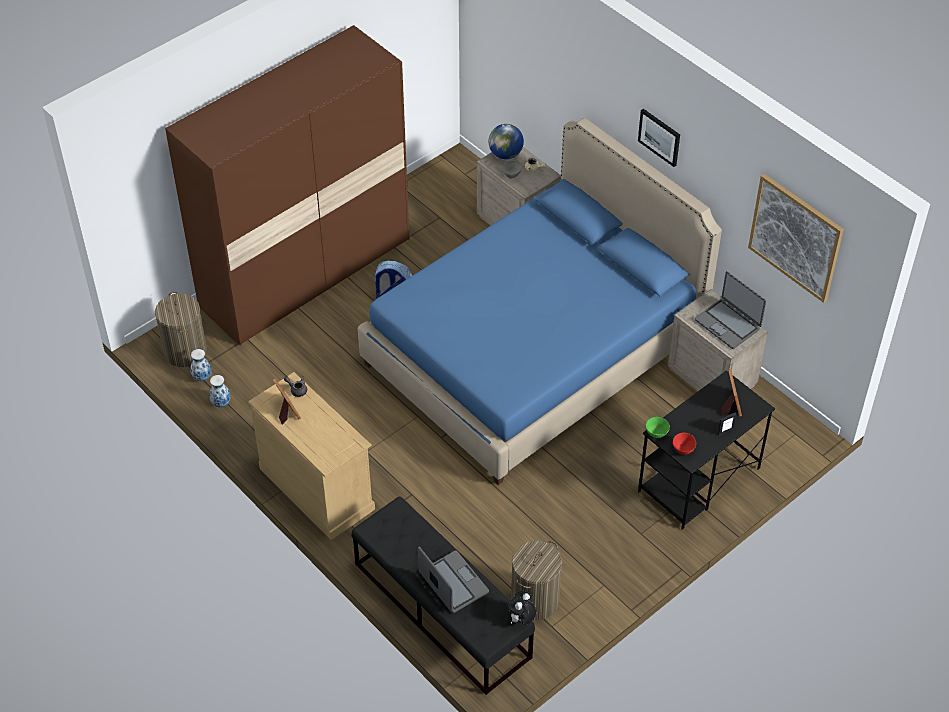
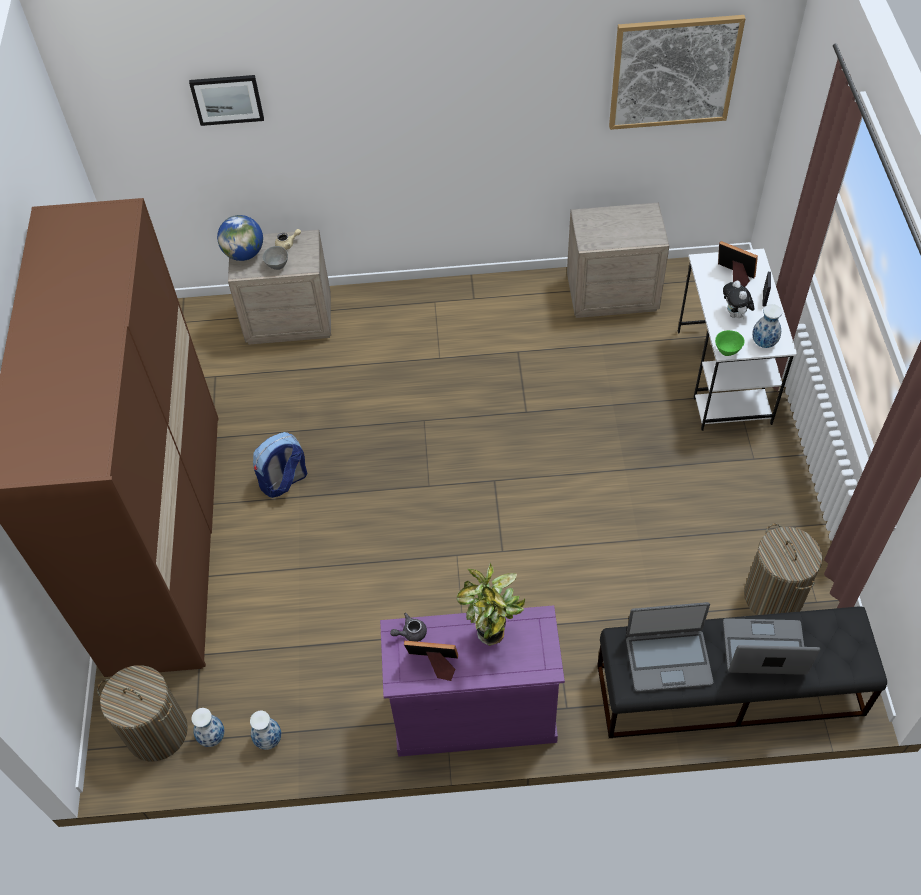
camera: 50 degrees left, 5 degrees up
beige dresser [248,372,375,540] -> purple dresser [380,605,565,757]
blue bed [358,118,722,485] -> none
plush toy [508,591,537,625] -> plush toy moved to [723,280,754,319]
picture [638,109,680,167] -> picture moved to [189,75,264,126]
black desk [638,370,775,530] -> white desk [678,249,797,431]
red bowl [673,433,696,455] -> vase [752,304,782,348]
laptop [695,271,766,349] -> laptop moved to [626,602,713,692]
none -> potted plant [457,563,525,646]

